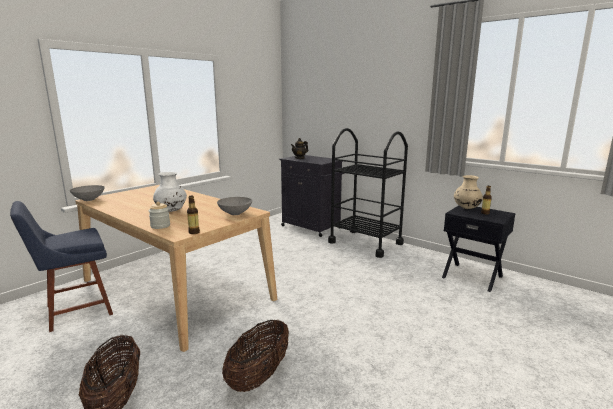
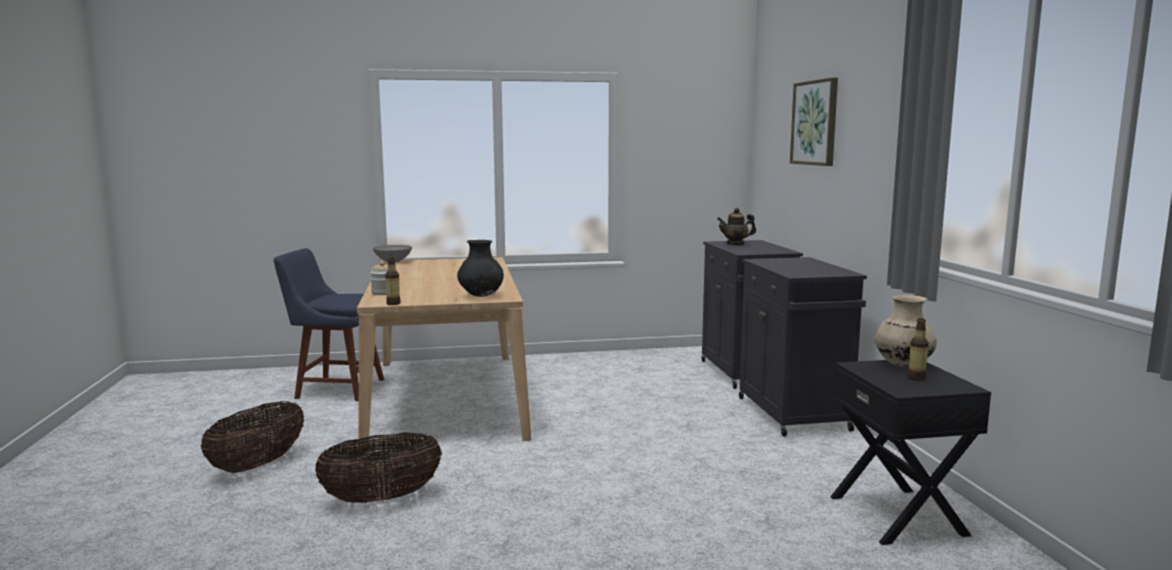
camera: 40 degrees right, 5 degrees down
white vase [153,172,187,212] -> none
grey bowl [217,197,252,215] -> black vase [457,240,504,297]
black cart [328,128,408,258] -> black cabinet [739,257,867,436]
none -> picture [790,77,838,166]

